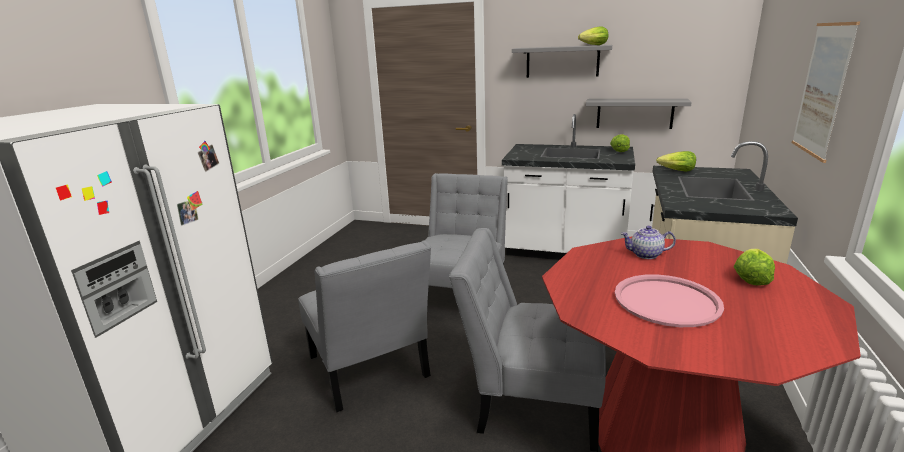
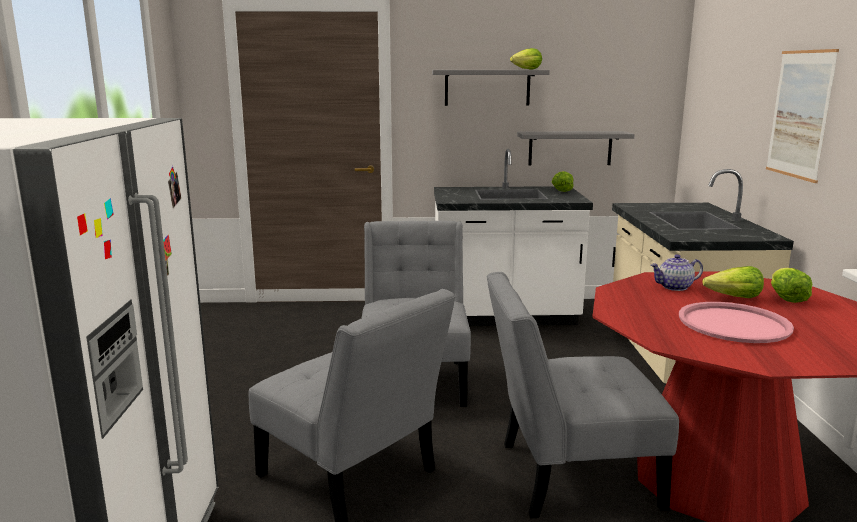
camera: 20 degrees left, 5 degrees down
lettuce [656,151,696,172] -> lettuce moved to [702,266,764,298]

